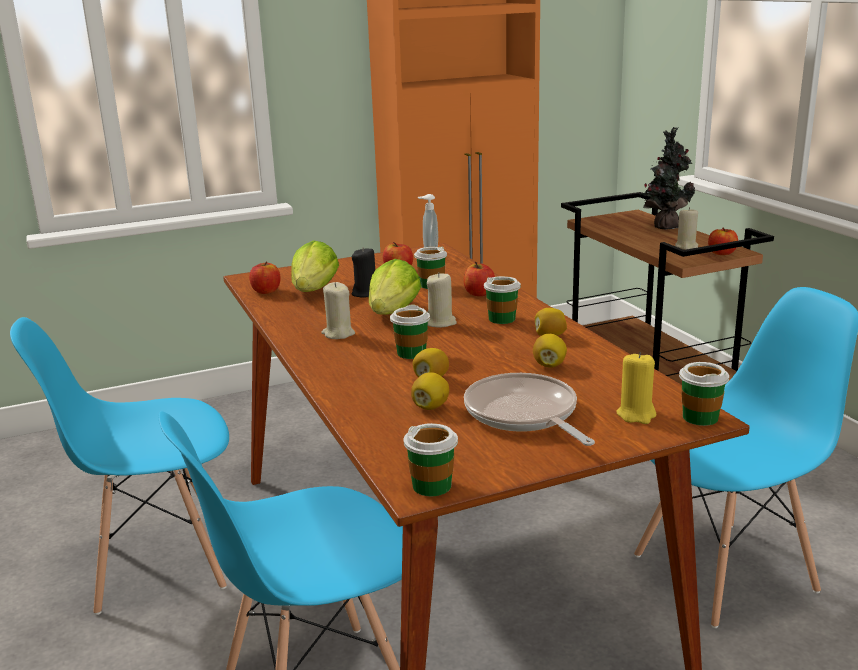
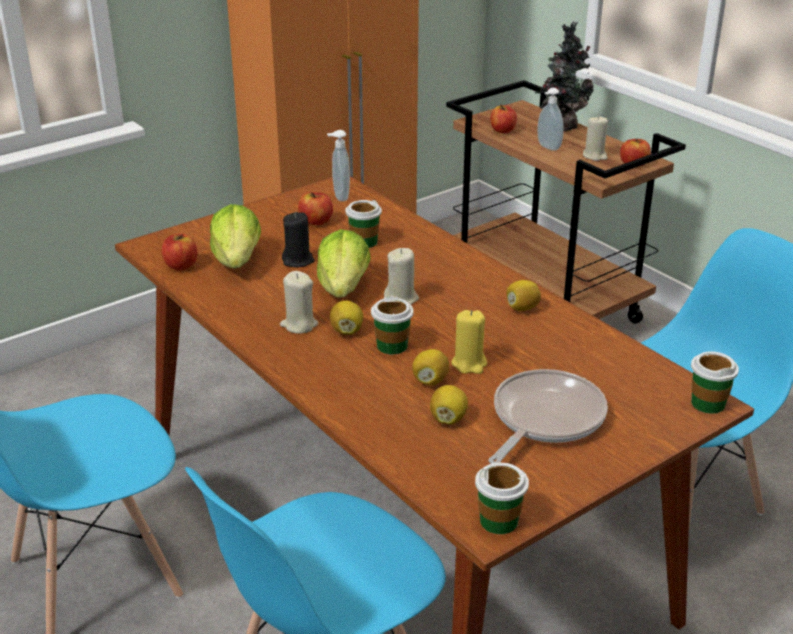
camera: 15 degrees left, 10 degrees up
apple [464,262,495,296] -> apple moved to [490,104,517,133]
frying pan [464,373,595,446] -> frying pan turned 75 degrees clockwise [489,369,608,464]
cup [484,276,521,324] -> none
lemon [533,334,567,368] -> lemon moved to [330,300,363,335]
yellow candle [616,352,656,424] -> yellow candle moved to [451,310,487,374]
none -> soap dispenser [537,88,564,151]

